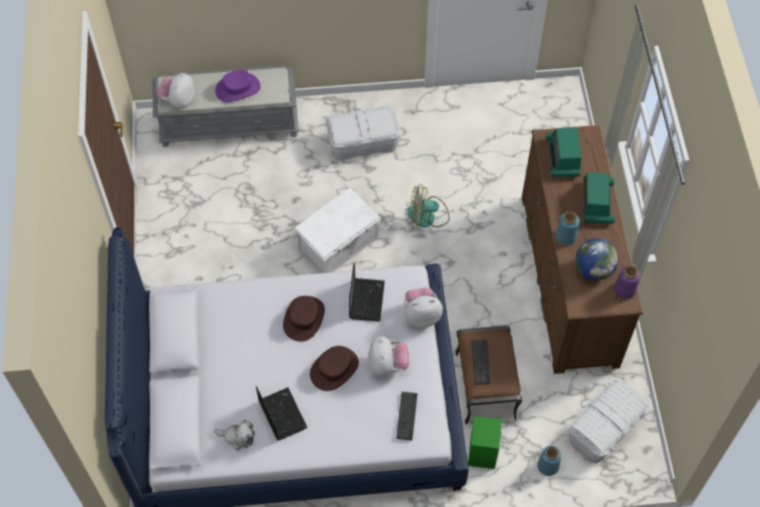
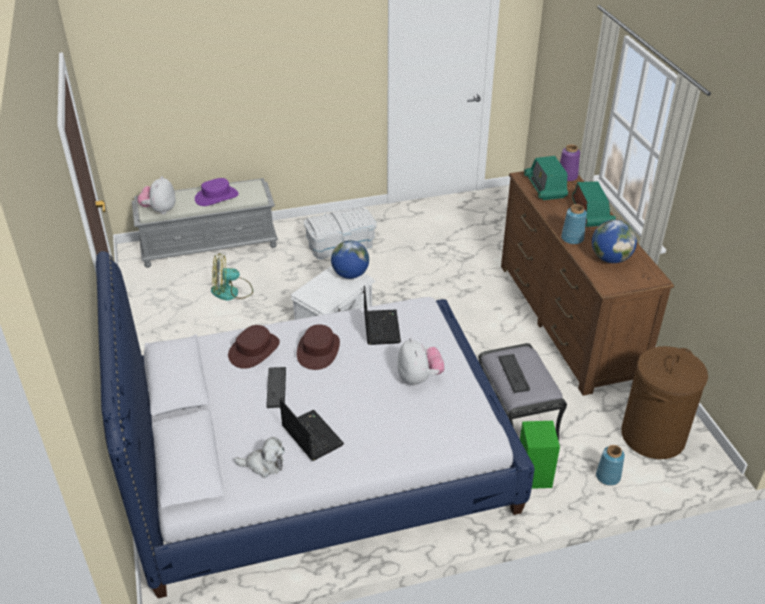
camera: 10 degrees left, 20 degrees down
brown hat [310,346,359,391] -> brown hat moved to [228,325,280,369]
keyboard [396,392,417,440] -> keyboard moved to [266,367,286,408]
plush toy [404,287,443,328] -> none
fan [407,184,449,228] -> fan moved to [211,253,253,301]
brown ottoman [455,326,522,425] -> grey ottoman [478,343,567,440]
white storage box [568,378,650,464] -> brown laundry basket [621,346,708,459]
purple vase [614,266,640,299] -> purple vase moved to [560,144,580,181]
none -> globe [331,240,369,279]

